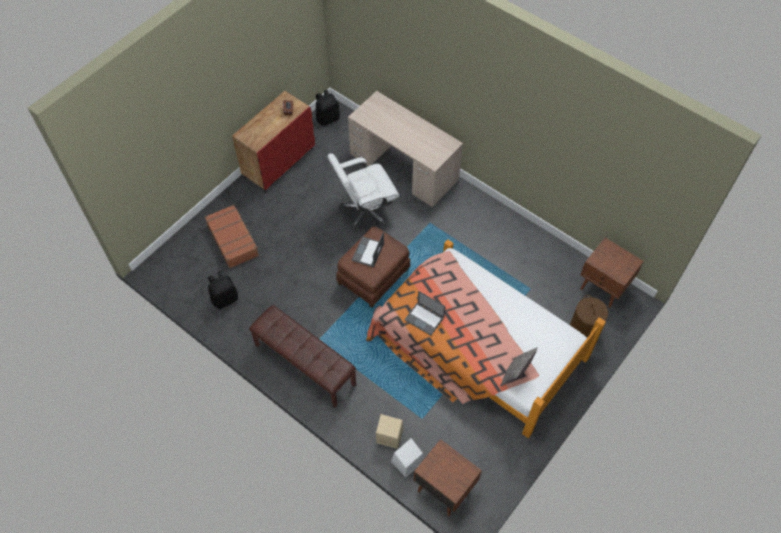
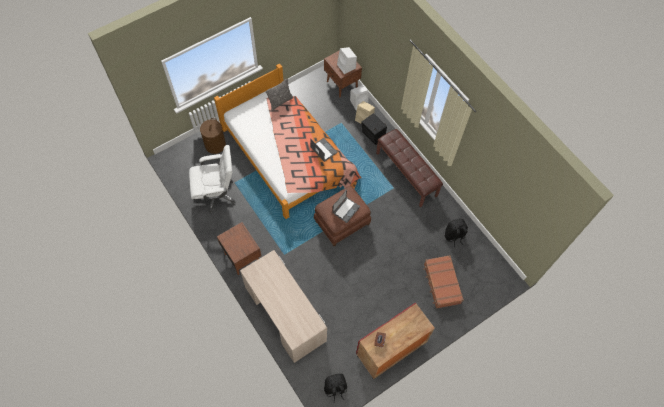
camera: 165 degrees left, 5 degrees up
white office chair [327,153,399,232] -> white office chair moved to [189,145,235,214]
brown nightstand [580,238,644,308] -> brown nightstand moved to [217,222,261,275]
none -> white speaker [337,47,357,74]
none -> black speaker [361,113,387,145]

